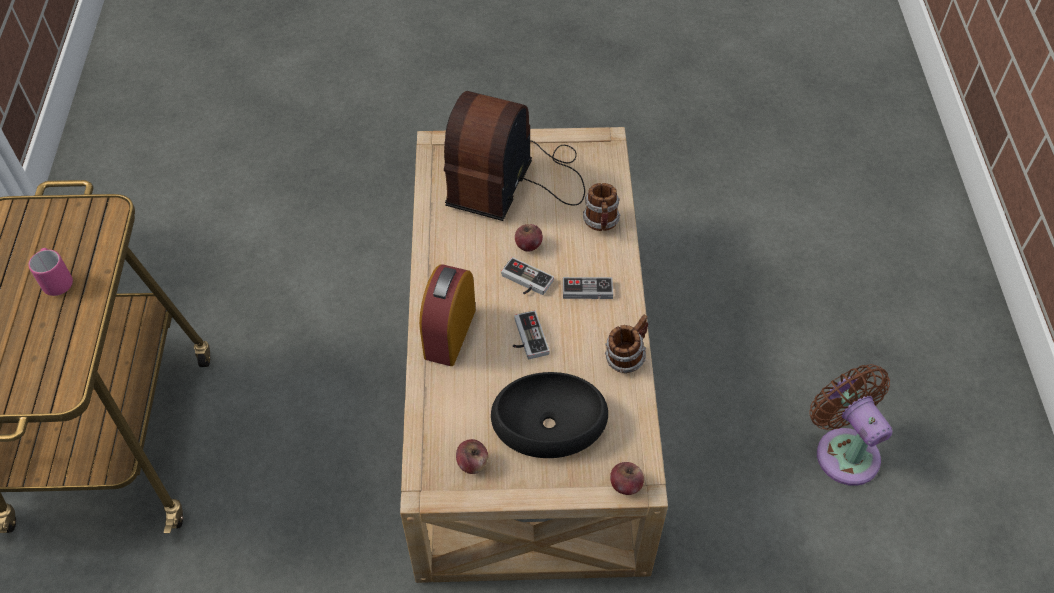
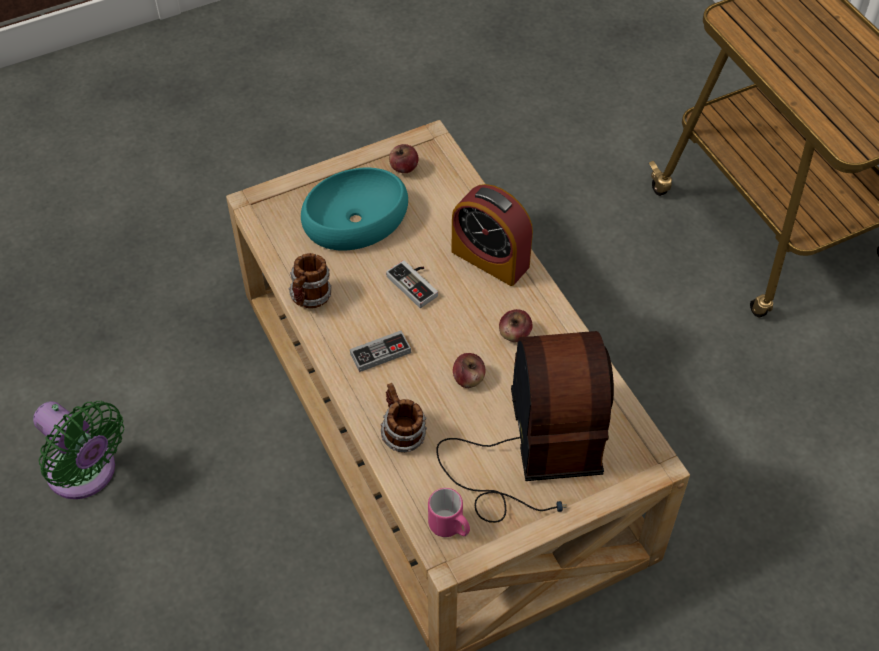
camera: 155 degrees right, 0 degrees up
pink mug [29,248,73,296] -> pink mug moved to [428,488,470,537]
alarm clock [419,264,476,366] -> alarm clock turned 135 degrees clockwise [451,184,533,286]
black bowl [491,372,608,458] -> turquoise bowl [301,168,408,251]
game controller [501,257,554,295] -> none
apple [610,462,644,495] -> apple moved to [499,309,533,342]
brown fan [810,364,892,486] -> green fan [33,401,124,499]

